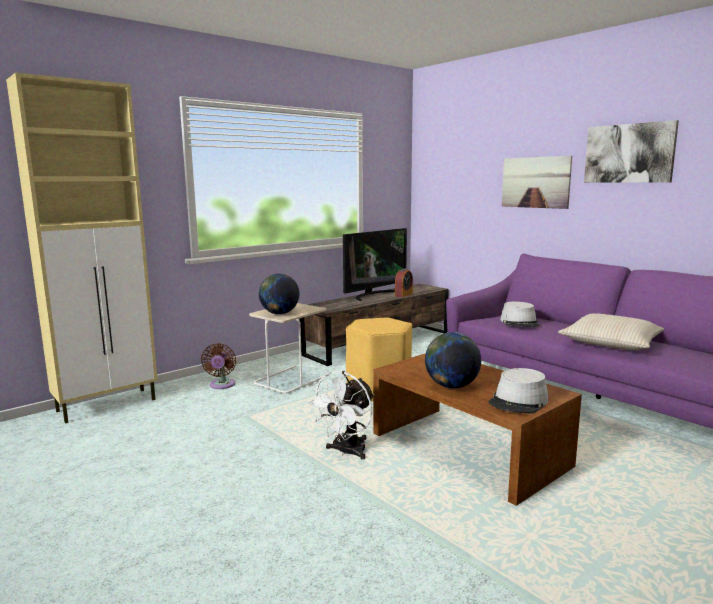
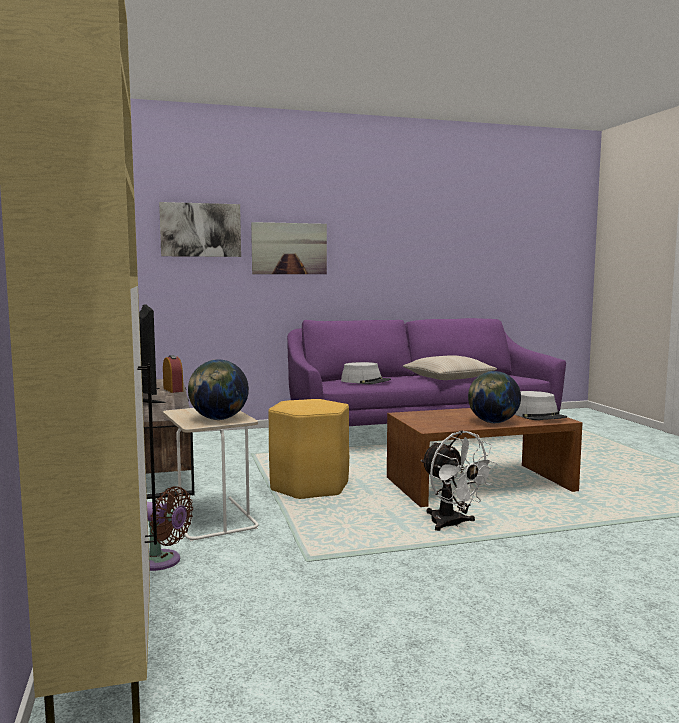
camera: 65 degrees left, 5 degrees down
picture [584,120,679,183] -> picture moved to [159,202,241,257]

